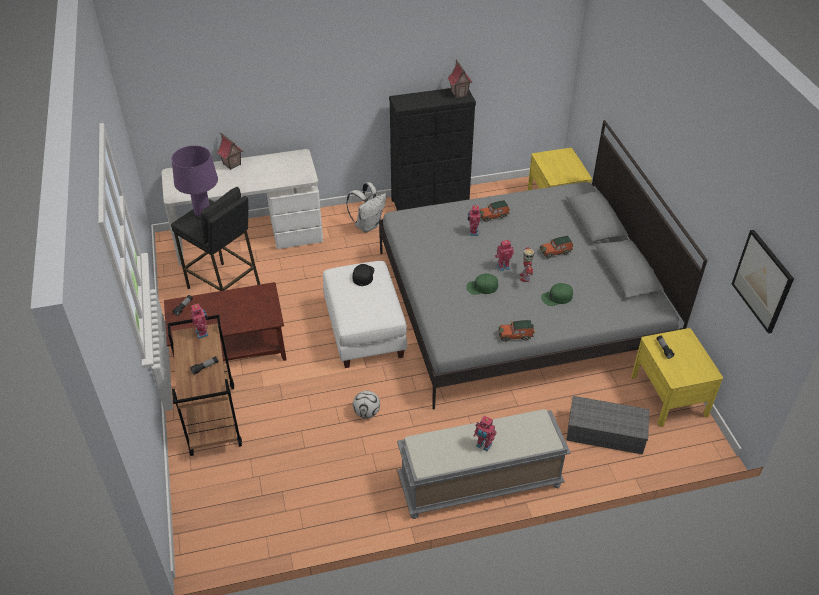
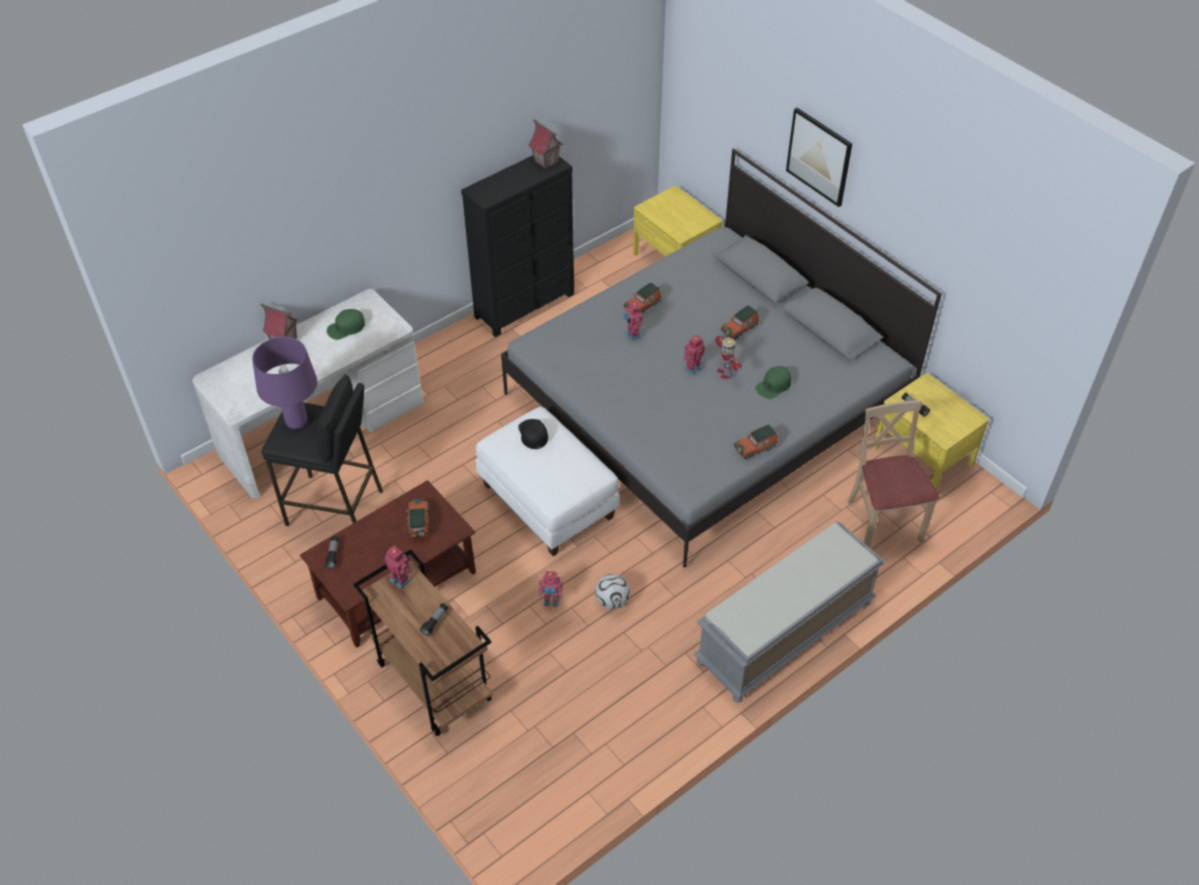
camera: 25 degrees left, 5 degrees up
white backpack [346,182,386,233] -> none
green cap [466,273,498,295] -> green cap moved to [327,309,365,340]
toy robot [474,416,497,451] -> toy robot moved to [539,571,563,607]
grey storage box [567,396,650,455] -> beige chair [848,400,940,548]
picture [732,230,794,333] -> picture moved to [786,108,852,207]
none -> toy car [406,498,430,537]

